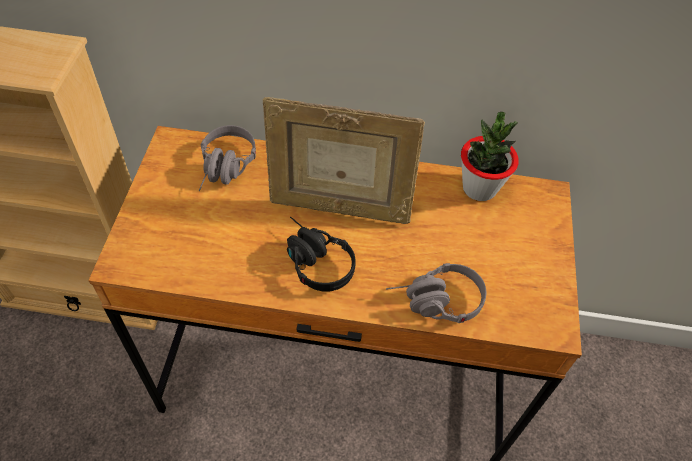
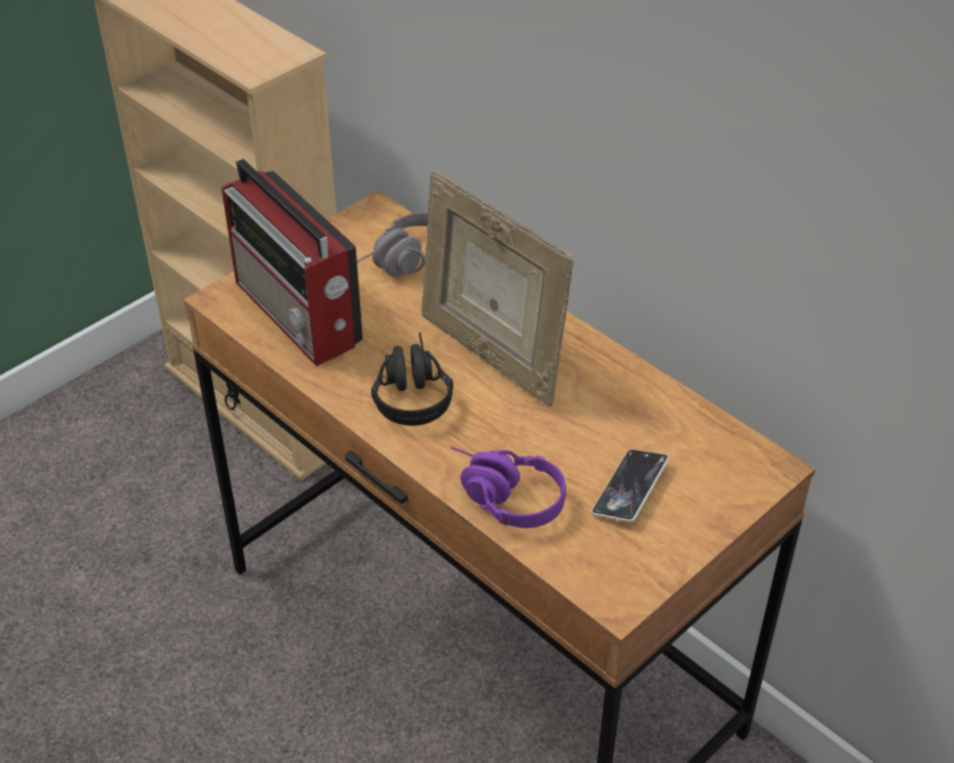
camera: 40 degrees right, 10 degrees down
grey headphones [386,263,486,323] -> purple headphones [451,447,566,528]
potted plant [461,112,519,201] -> none
none -> radio [221,159,363,366]
none -> phone [592,450,669,523]

